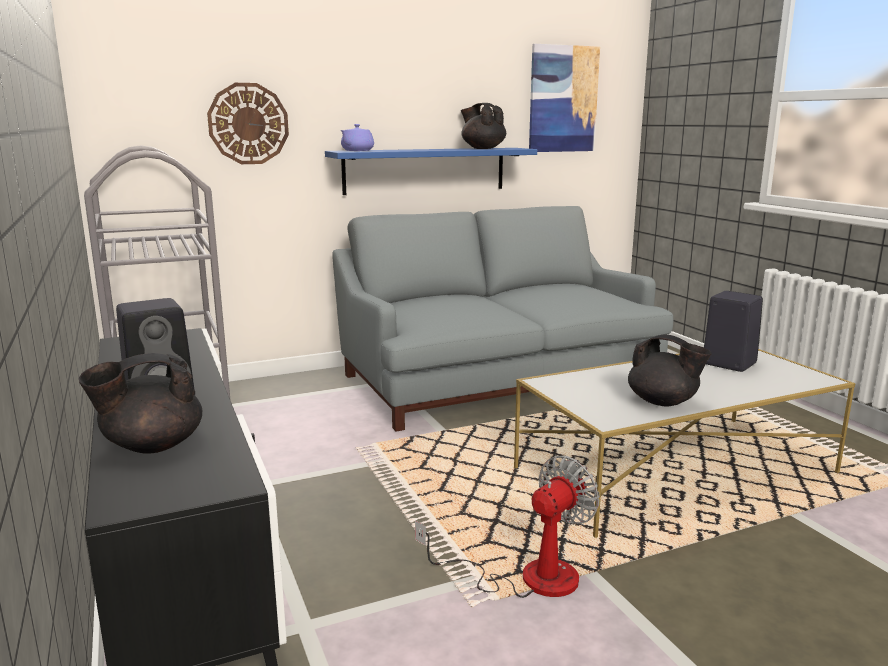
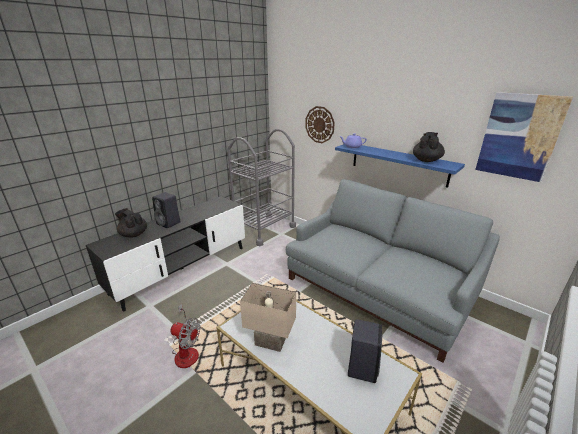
camera: 65 degrees right, 10 degrees up
black teapot [628,334,711,407] -> beige table lamp [240,283,296,352]

